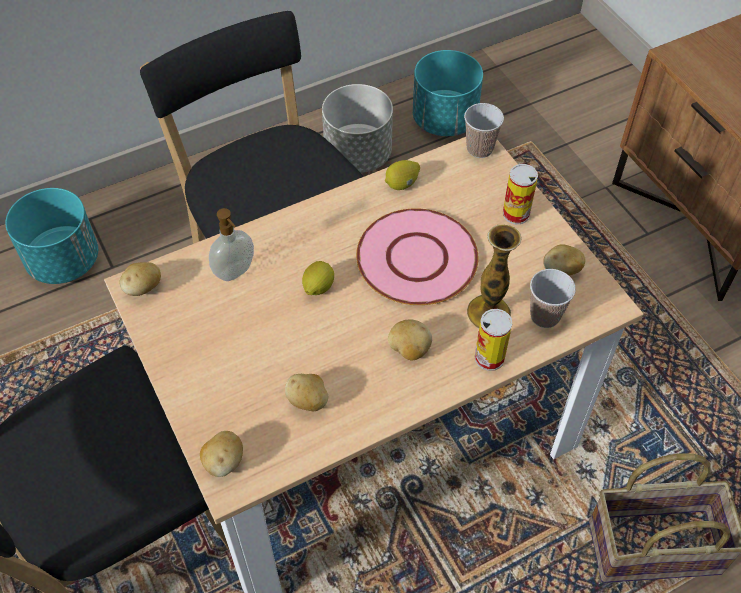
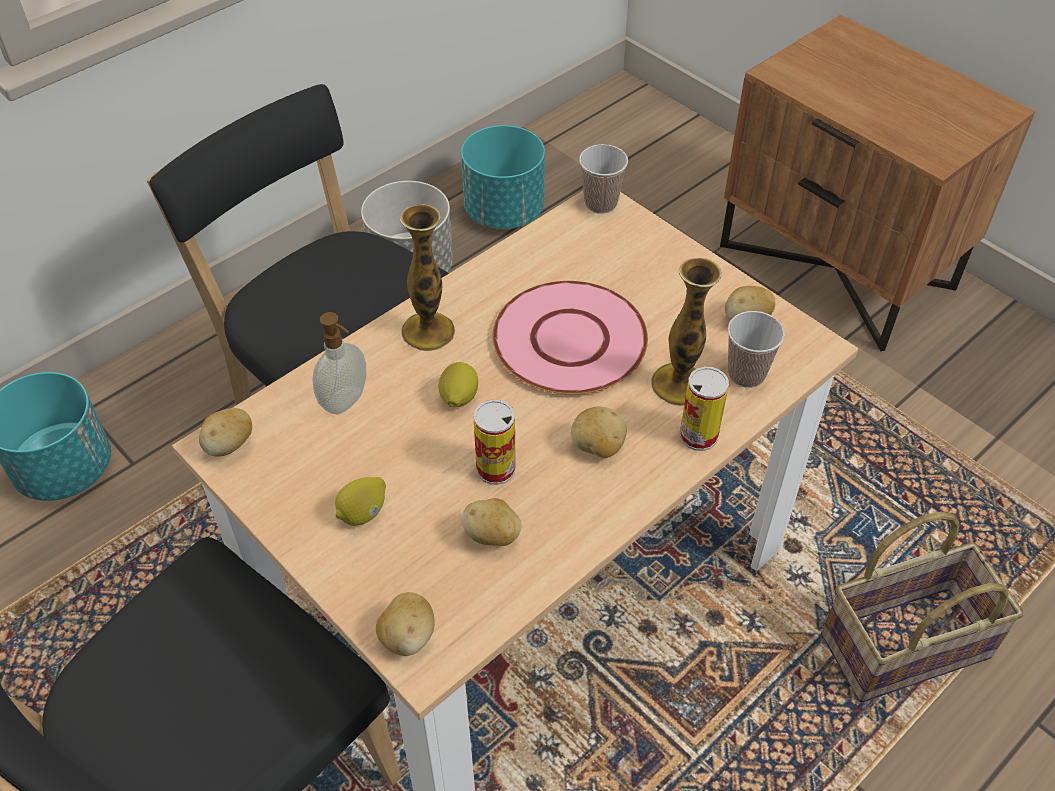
camera: 15 degrees left, 5 degrees down
lemon [385,160,420,190] -> lemon moved to [335,477,386,526]
can [503,164,538,224] -> can moved to [473,400,516,485]
none -> vase [400,204,455,351]

